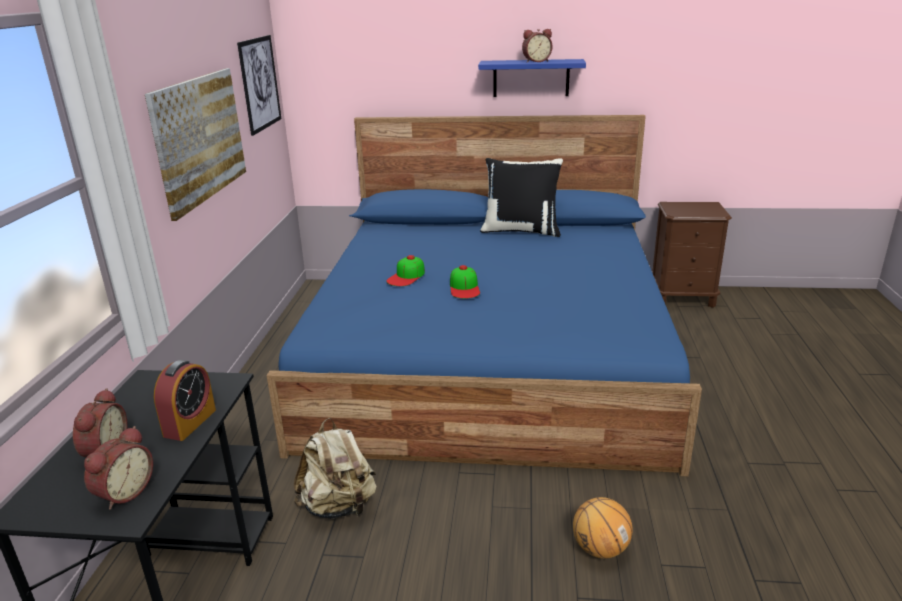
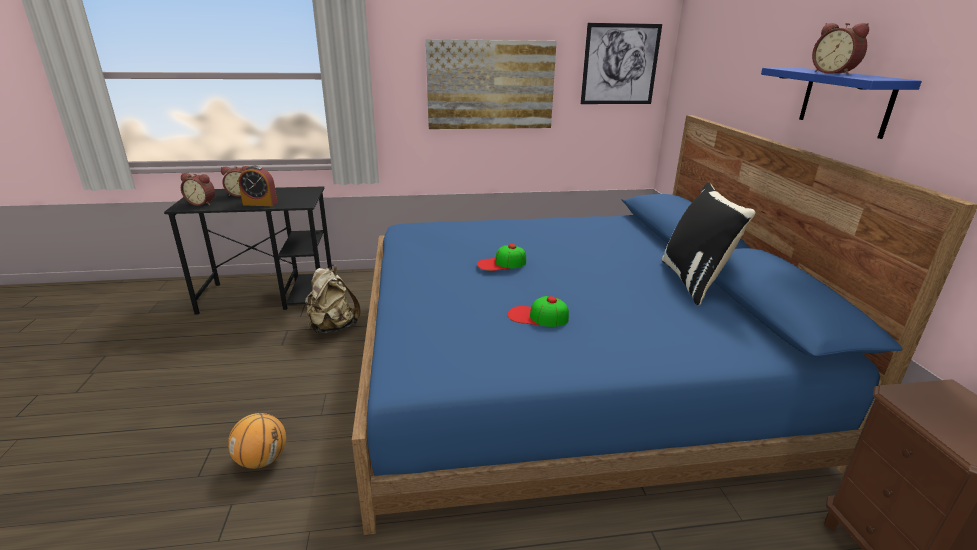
camera: 75 degrees right, 0 degrees up
cap [386,255,425,286] -> cap moved to [507,296,569,327]

